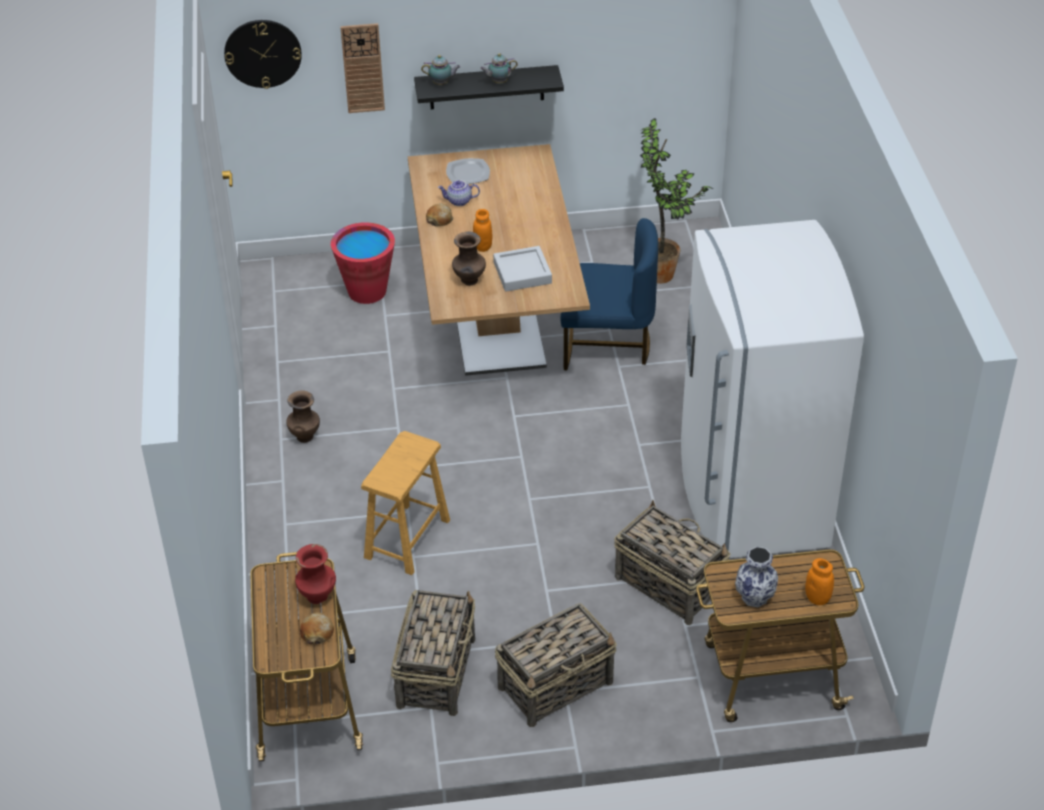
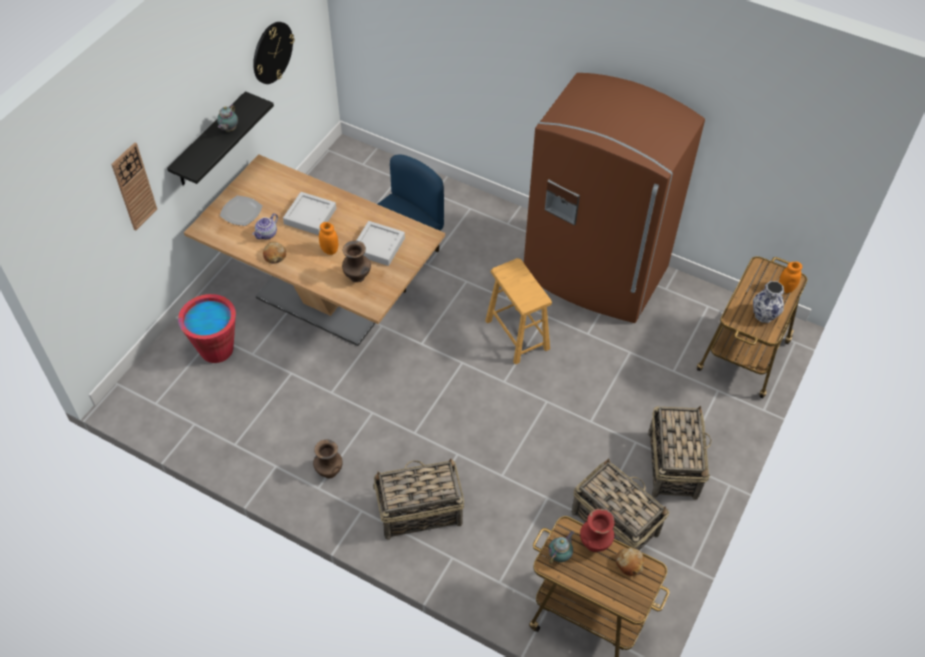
camera: 55 degrees left, 10 degrees up
wall clock [224,20,302,89] -> wall clock moved to [253,22,294,84]
brown stool [361,431,450,575] -> brown stool moved to [485,258,552,365]
teapot [421,55,461,85] -> teapot moved to [548,531,574,564]
basket [614,500,730,625] -> basket moved to [373,459,464,540]
potted plant [640,118,713,284] -> none
white fridge [681,220,864,558] -> brown fridge [524,73,705,323]
none -> grey tray [283,192,336,235]

